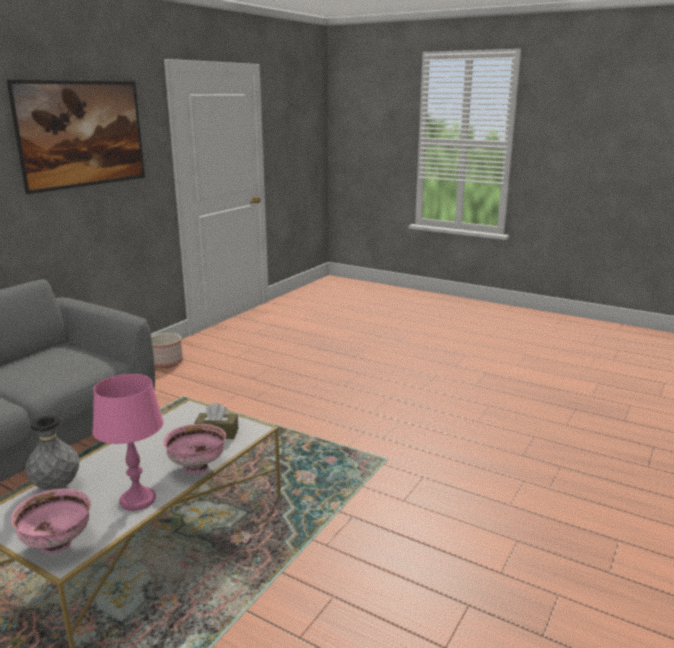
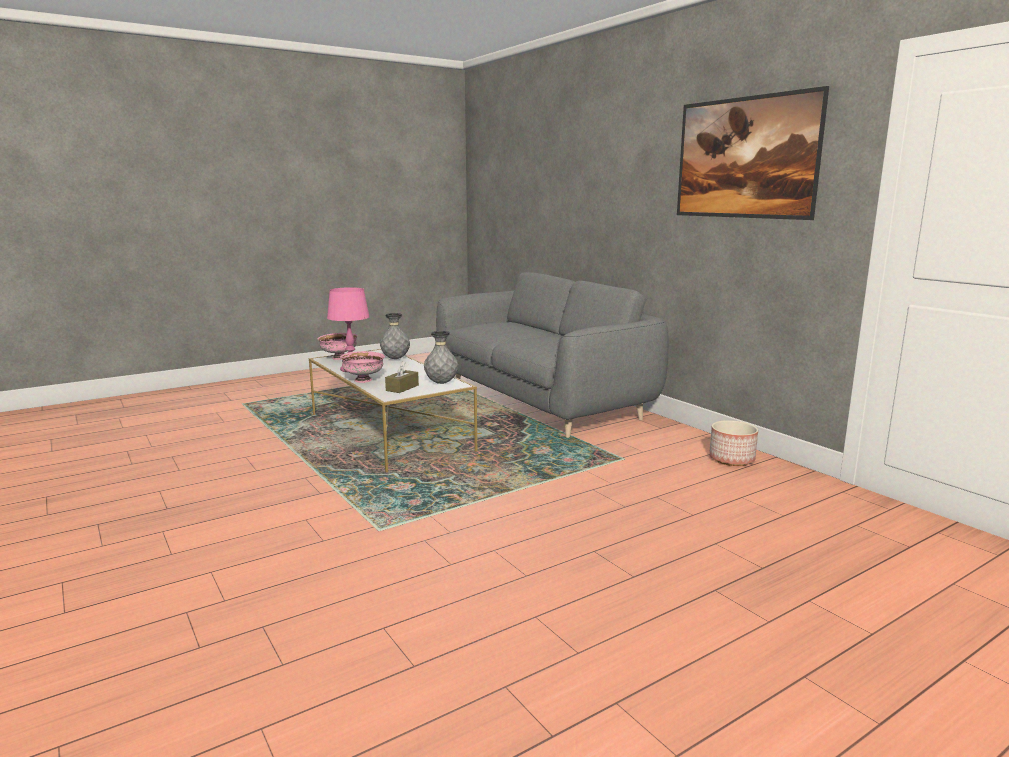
camera: 115 degrees right, 5 degrees down
none -> grey vase [424,331,458,384]

